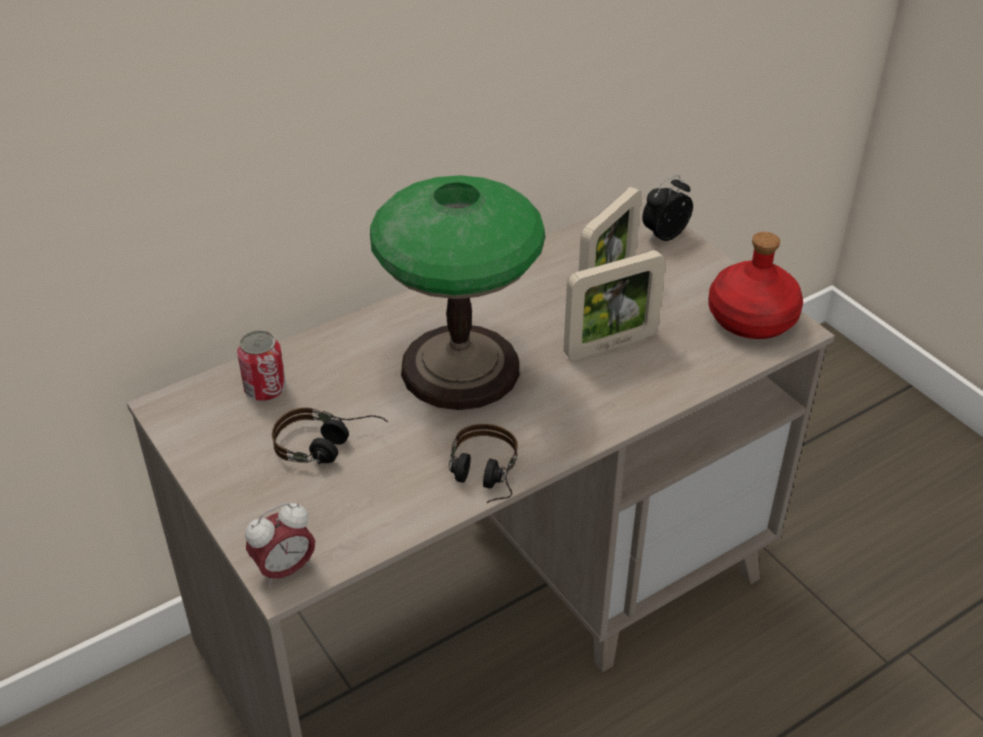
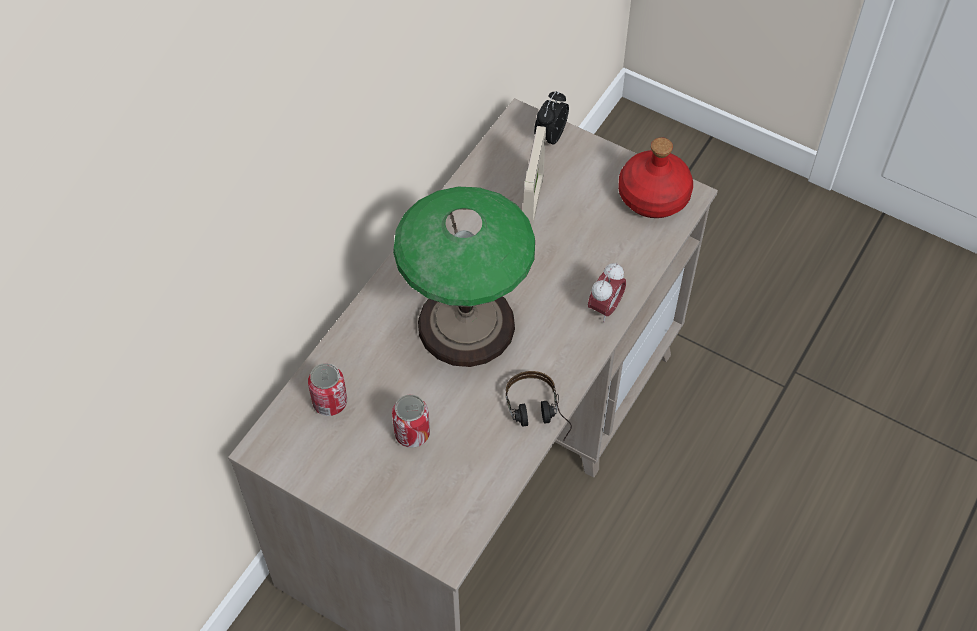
camera: 25 degrees left, 15 degrees up
alarm clock [245,503,315,587] -> alarm clock moved to [588,263,626,322]
headphones [272,407,388,464] -> can [392,395,430,448]
picture frame [564,250,666,360] -> none

